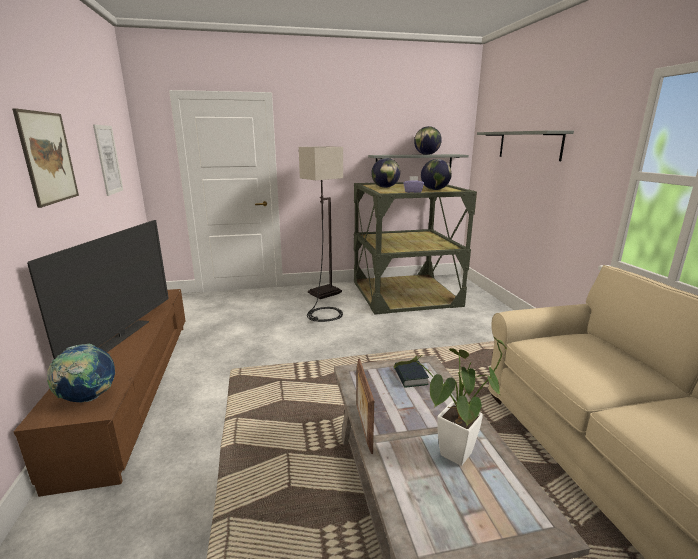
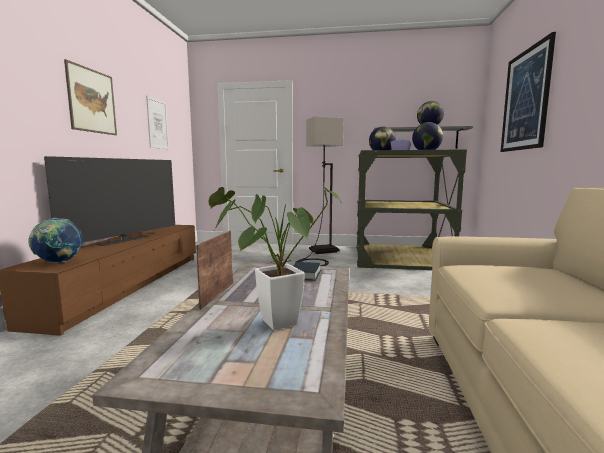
camera: 20 degrees right, 10 degrees down
grey shelf [477,131,574,161] -> picture [501,32,556,152]

